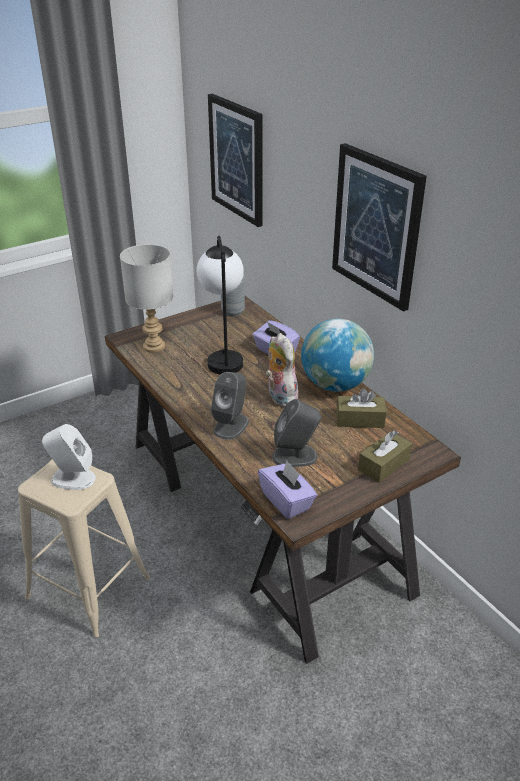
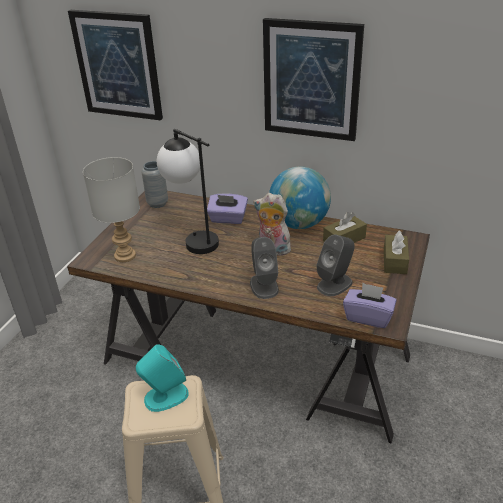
camera: 35 degrees left, 0 degrees up
white speaker [42,424,96,490] -> turquoise speaker [136,344,189,412]

